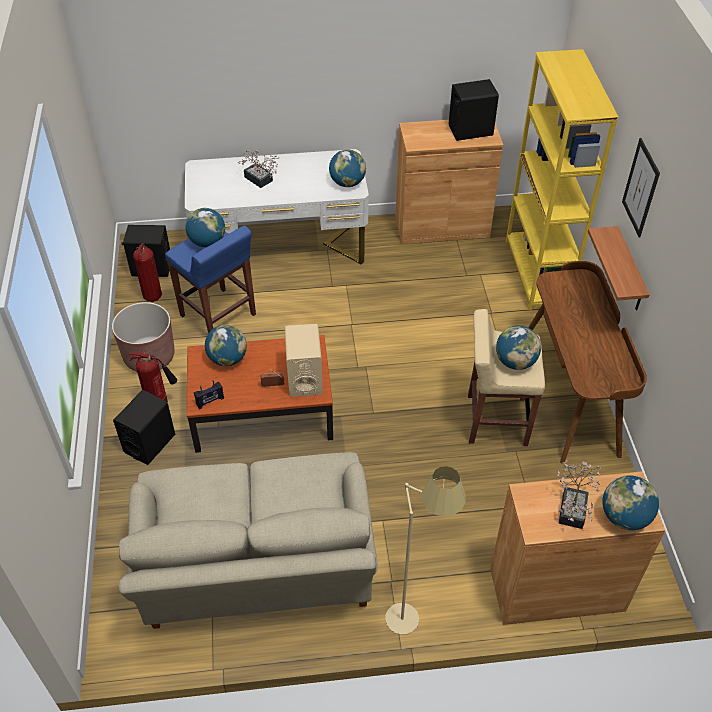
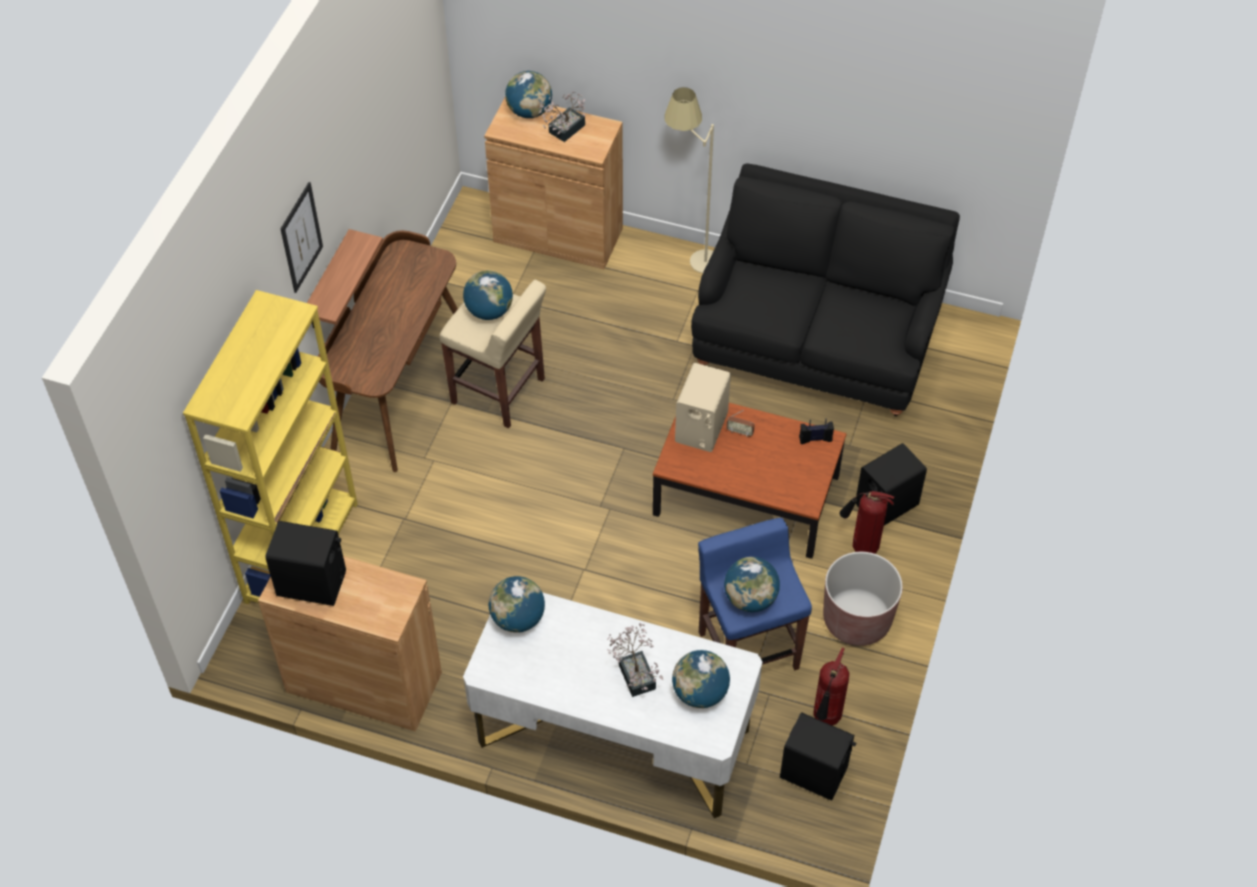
camera: 155 degrees left, 5 degrees up
beige sofa [119,452,378,629] -> black sofa [691,163,960,416]
globe [205,325,247,366] -> globe moved to [672,650,730,708]

